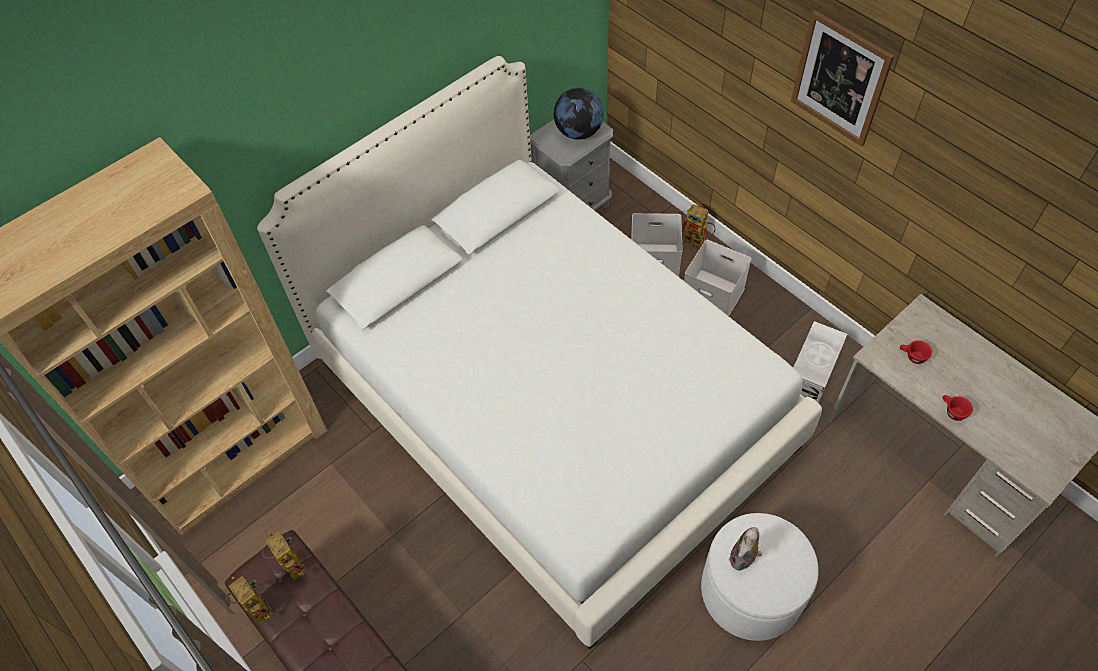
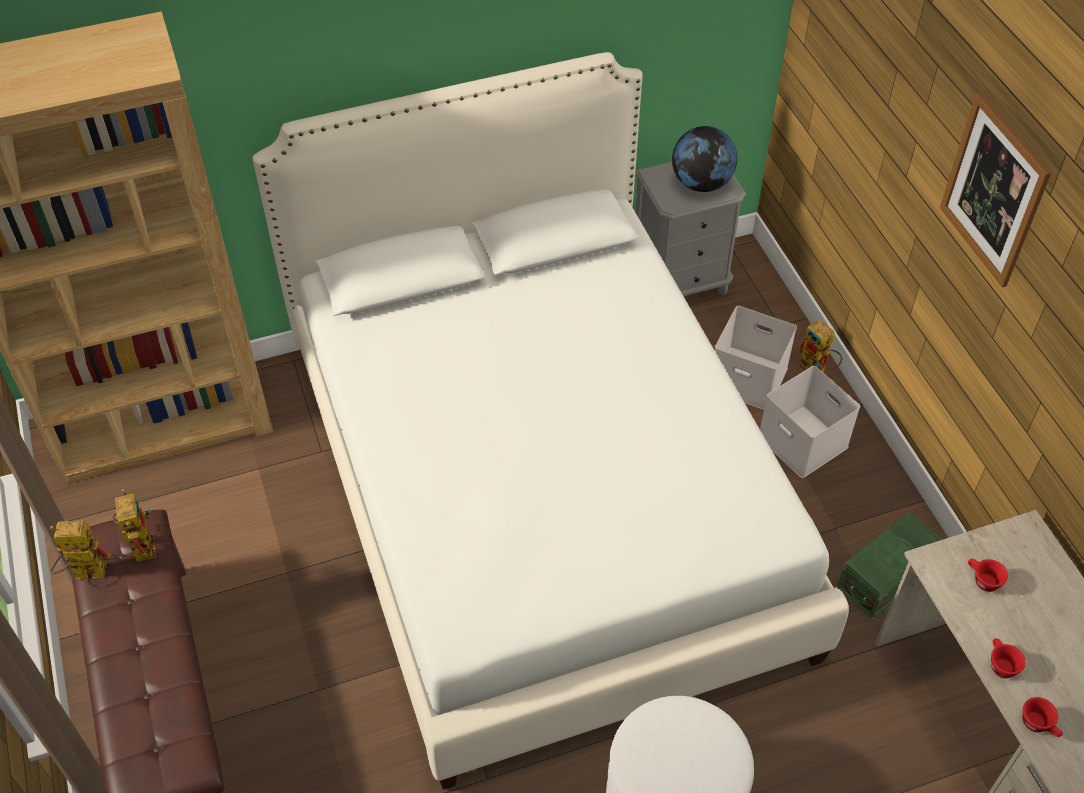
camera: 20 degrees right, 5 degrees down
toy robot [226,576,274,624] -> toy robot turned 75 degrees counterclockwise [50,520,111,579]
plush toy [729,527,762,571] -> none
white storage box [793,321,847,403] -> green storage box [837,512,942,619]
none -> red cup [1022,697,1063,737]

